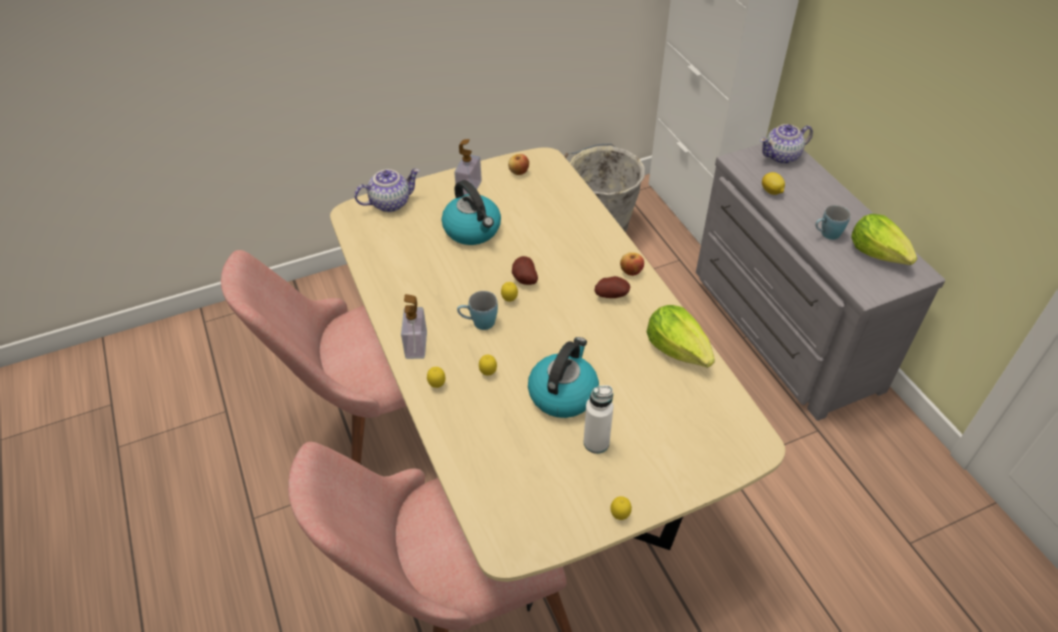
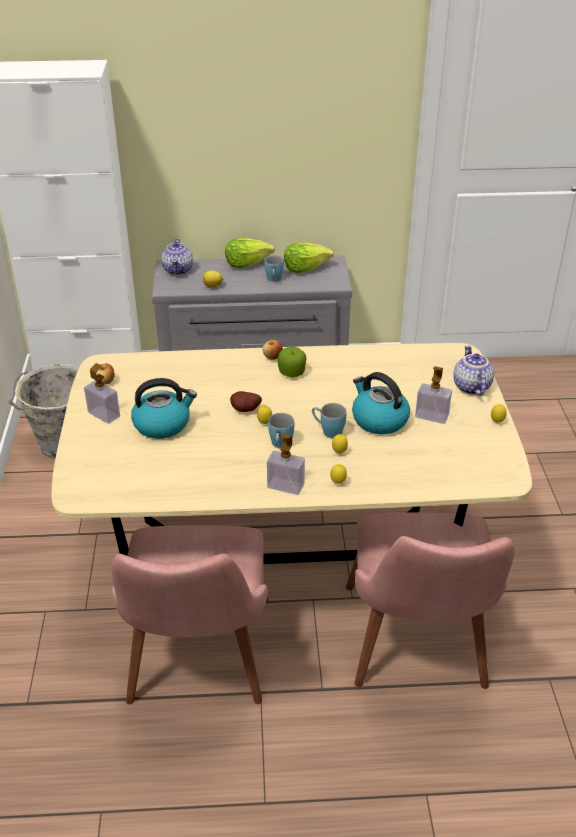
camera: 70 degrees left, 10 degrees down
teapot [354,169,420,212] -> teapot moved to [453,345,494,396]
white bottle [584,385,613,454] -> soap dispenser [415,366,452,424]
potato [594,276,630,298] -> apple [278,347,306,377]
lettuce [647,305,715,368] -> lettuce moved to [225,238,275,268]
none -> blue mug [312,403,347,438]

